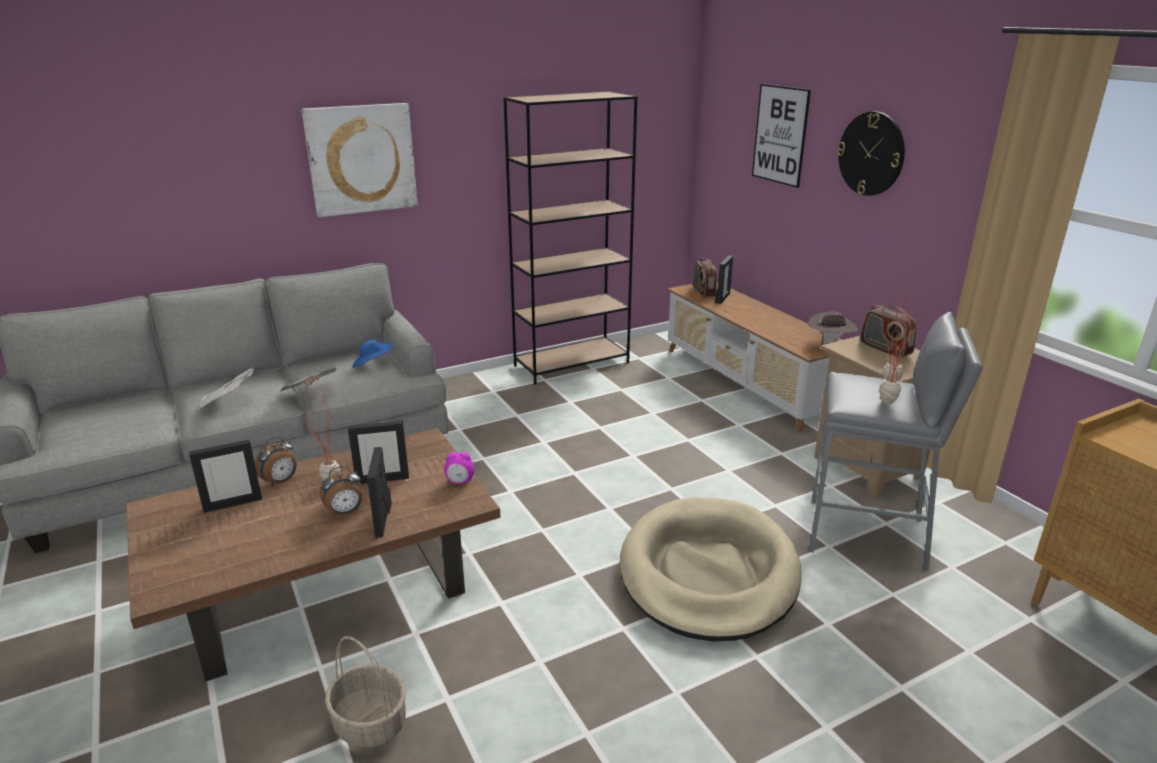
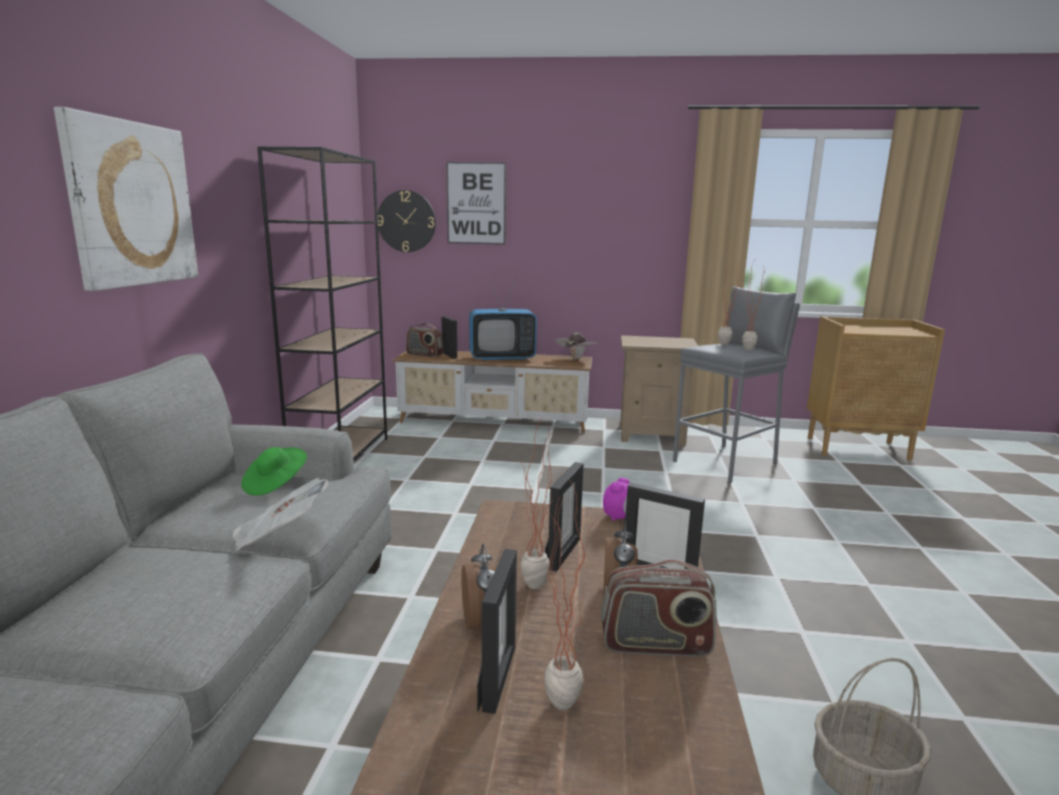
camera: 55 degrees left, 10 degrees down
newspaper [197,367,254,410] -> none
blue hat [352,340,392,368] -> green hat [241,447,307,496]
beige dog bed [620,497,802,641] -> none
wall clock [837,111,905,196] -> wall clock moved to [378,190,436,252]
radio [860,305,917,358] -> radio moved to [601,559,717,657]
none -> television [469,278,537,361]
none -> potted plant [544,480,594,710]

